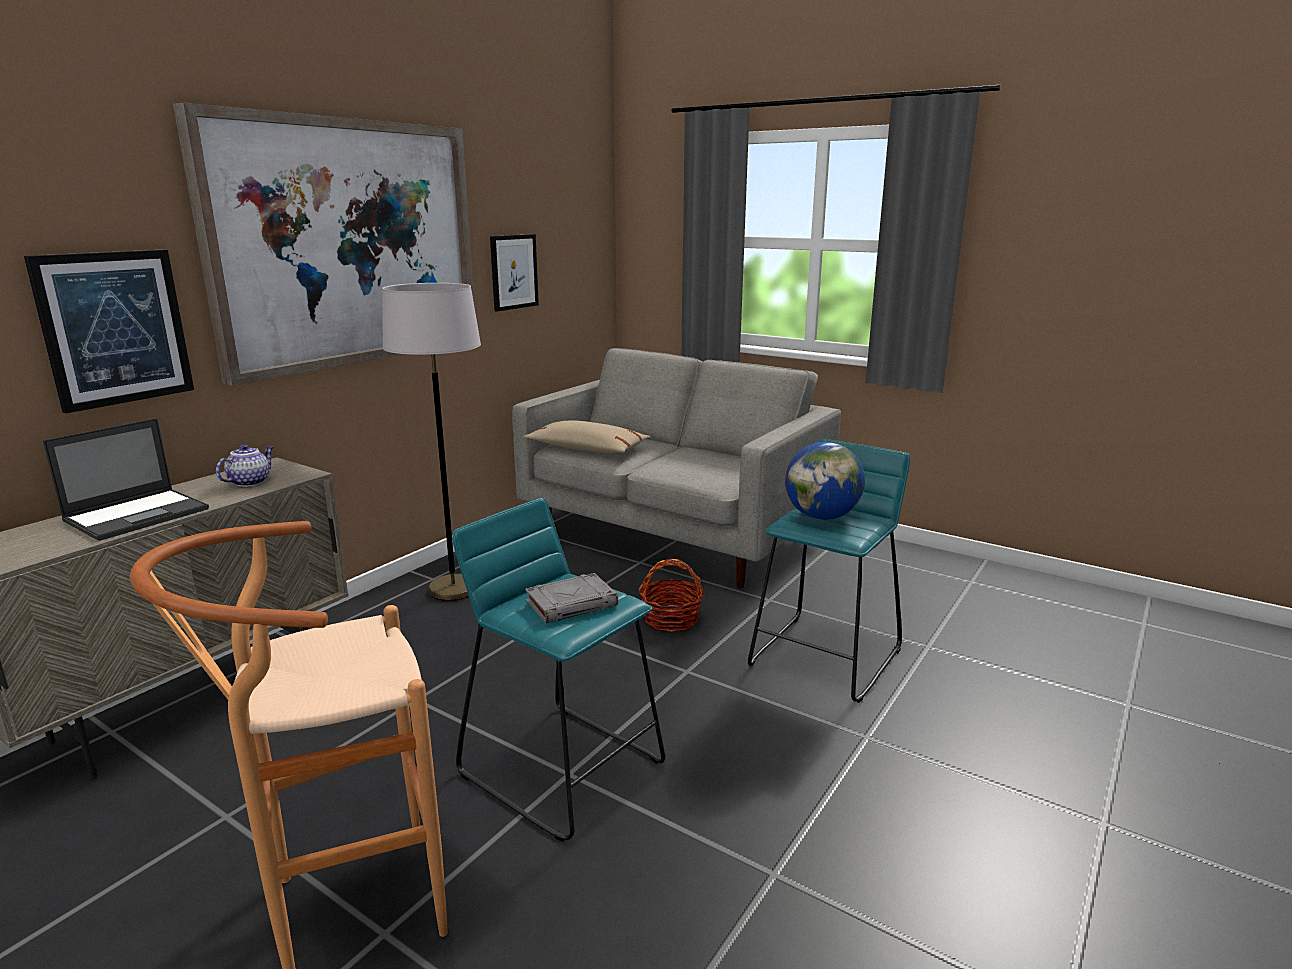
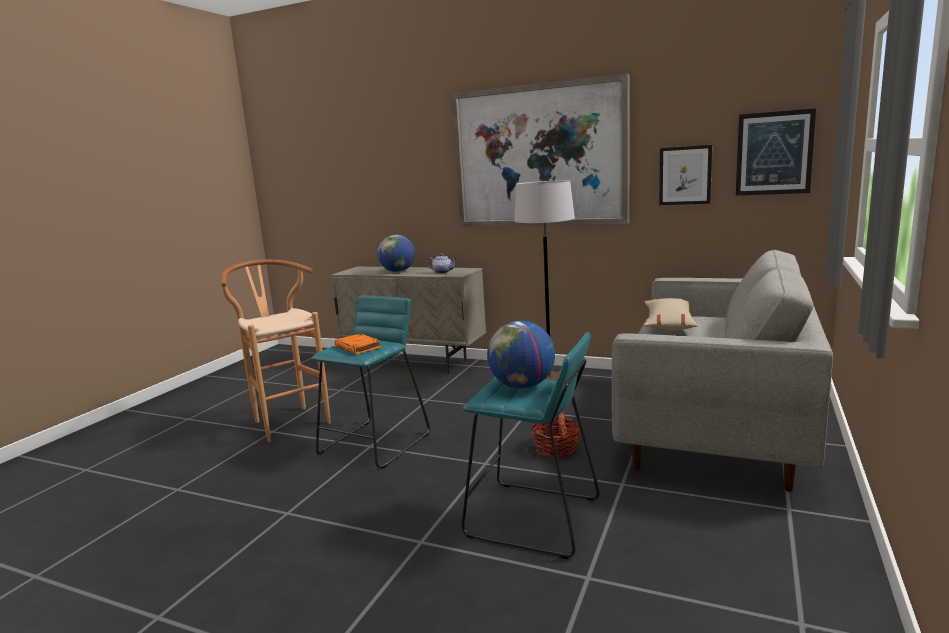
camera: 80 degrees right, 5 degrees down
picture [24,249,194,413] -> picture moved to [736,108,816,195]
laptop [42,418,209,541] -> globe [377,235,415,272]
grey book [525,573,618,623] -> orange book [335,333,381,354]

